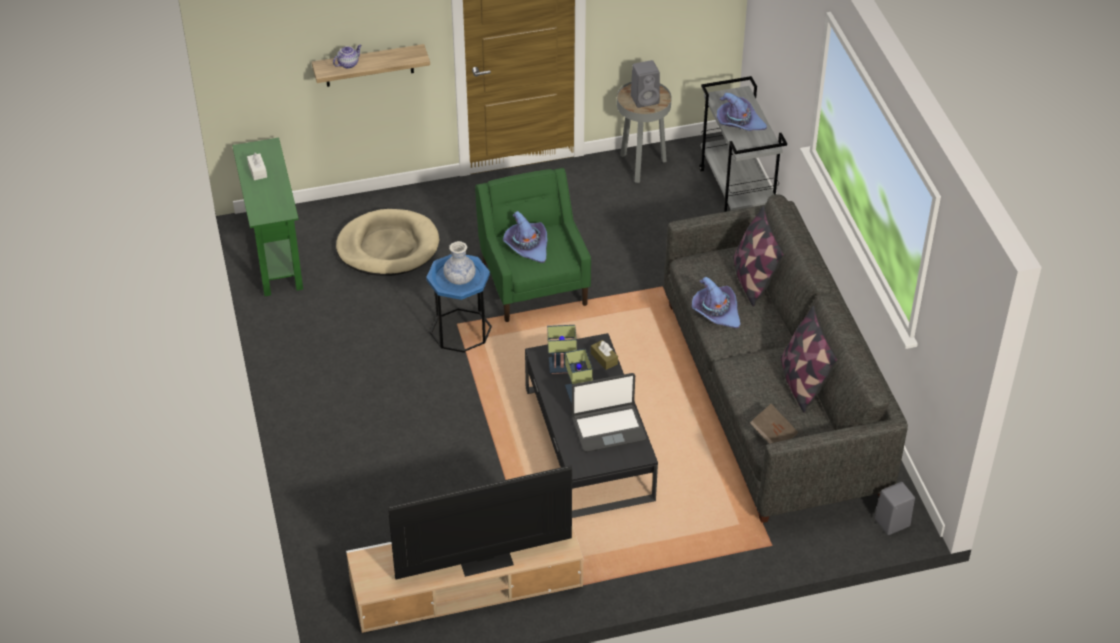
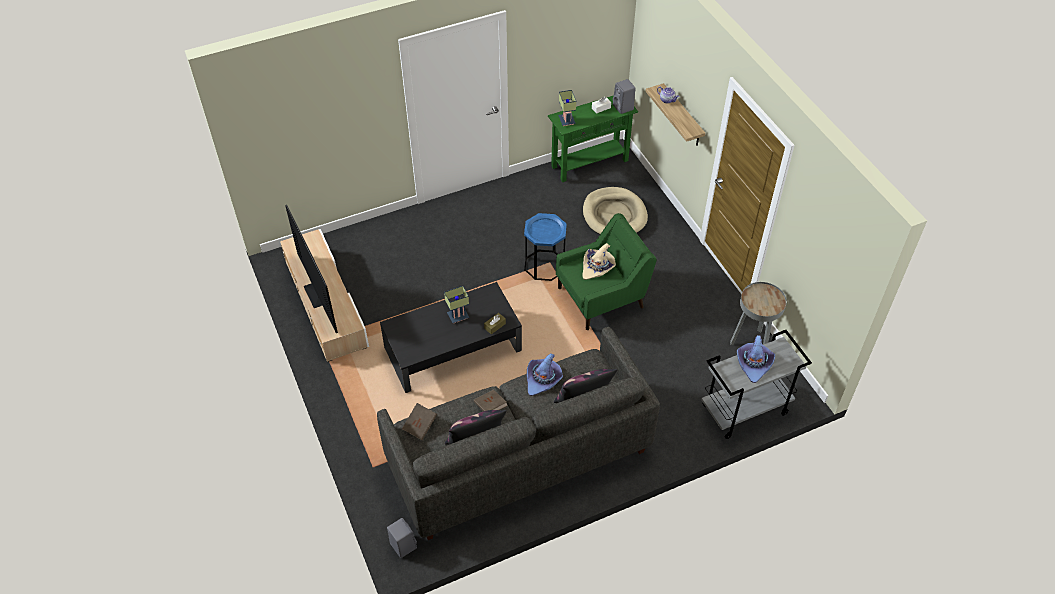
camera: 80 degrees right, 5 degrees up
vase [443,241,476,285] -> none
purple hat [503,211,547,263] -> beige hat [582,243,616,280]
table lamp [547,325,577,374] -> table lamp moved to [558,90,576,126]
laptop [572,373,646,452] -> none
grey speaker [631,60,660,108] -> grey speaker moved to [613,79,636,114]
none -> brown book [474,390,508,411]

